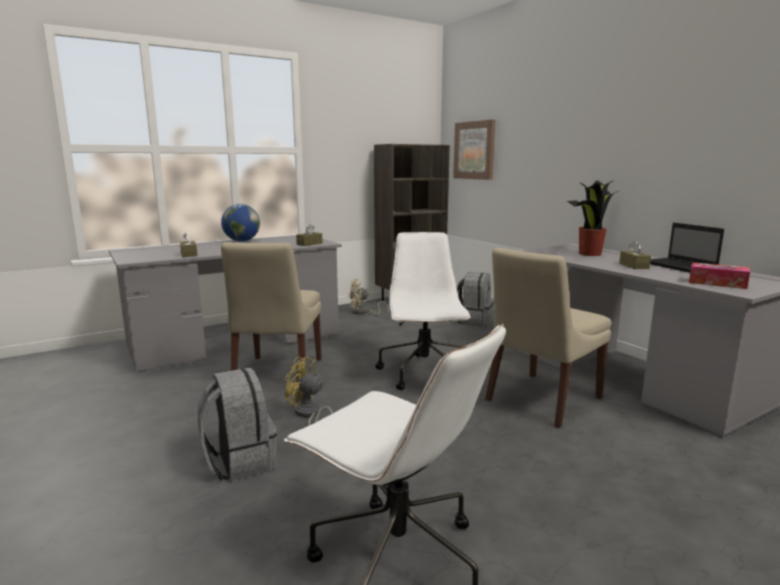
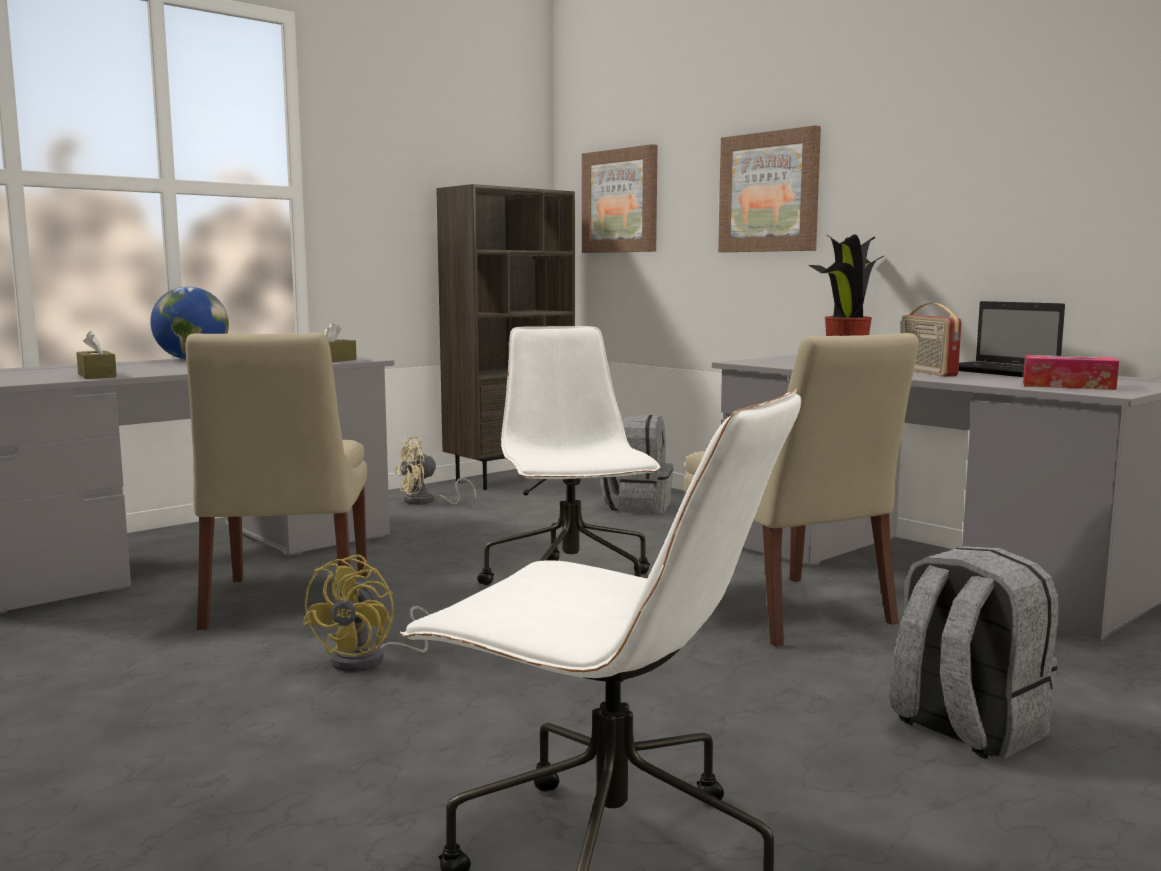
camera: 10 degrees left, 5 degrees down
grey backpack [198,367,277,482] -> grey backpack moved to [889,546,1059,759]
yellow fan [284,356,333,426] -> yellow fan turned 90 degrees counterclockwise [302,555,429,672]
beige chair [485,247,611,428] -> beige chair turned 60 degrees counterclockwise [684,333,919,647]
brown tissue box [619,241,651,269] -> radio [901,303,962,376]
none -> picture [718,125,821,252]

